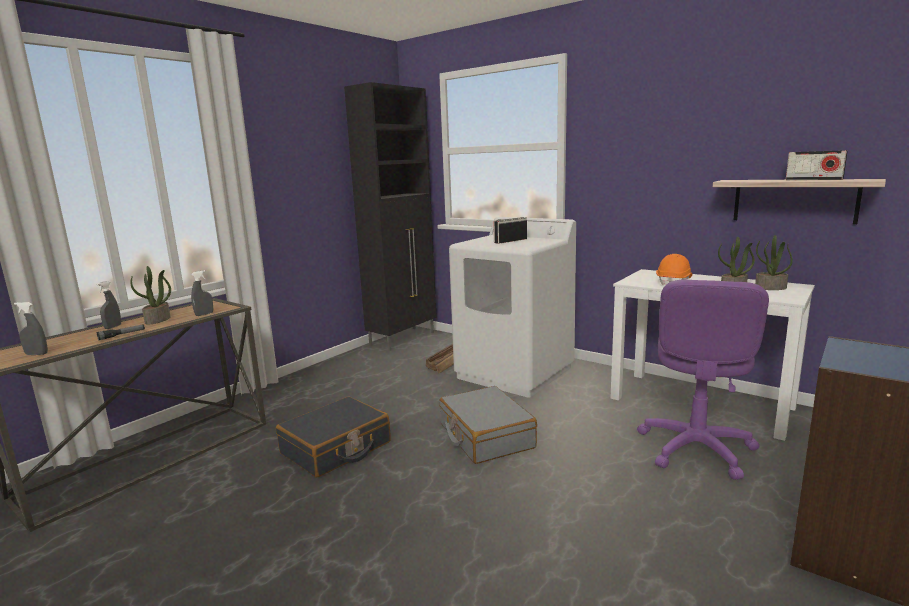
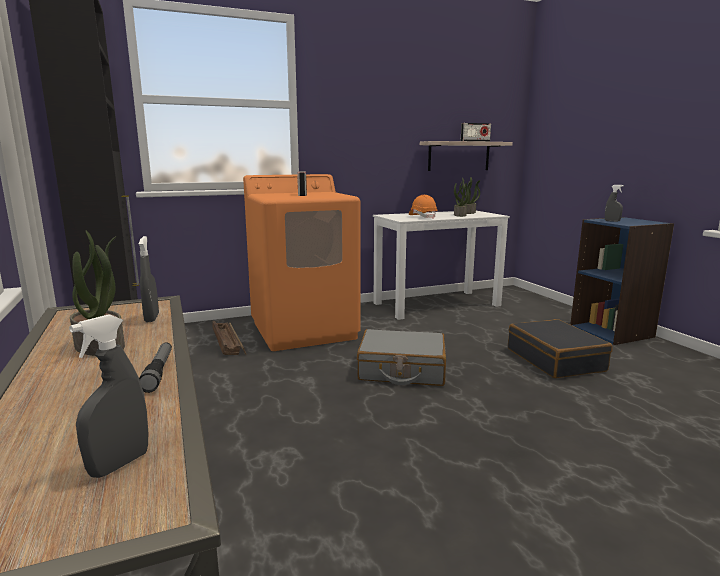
camera: 60 degrees left, 0 degrees up
grey spray bottle [96,281,121,329] -> grey spray bottle moved to [605,185,624,222]
black suitcase [276,397,391,478] -> black suitcase moved to [508,319,612,378]
white washing machine [449,217,576,398] -> orange washing machine [243,174,360,351]
purple office chair [637,280,769,480] -> none

